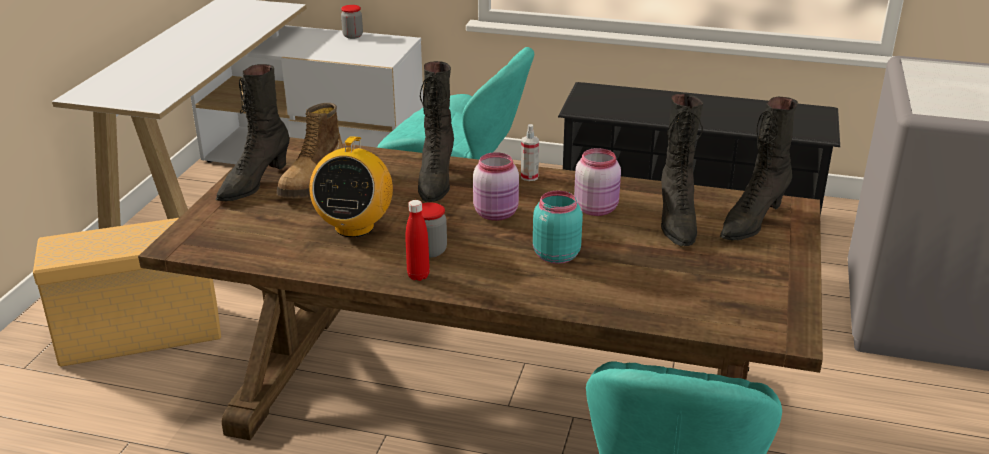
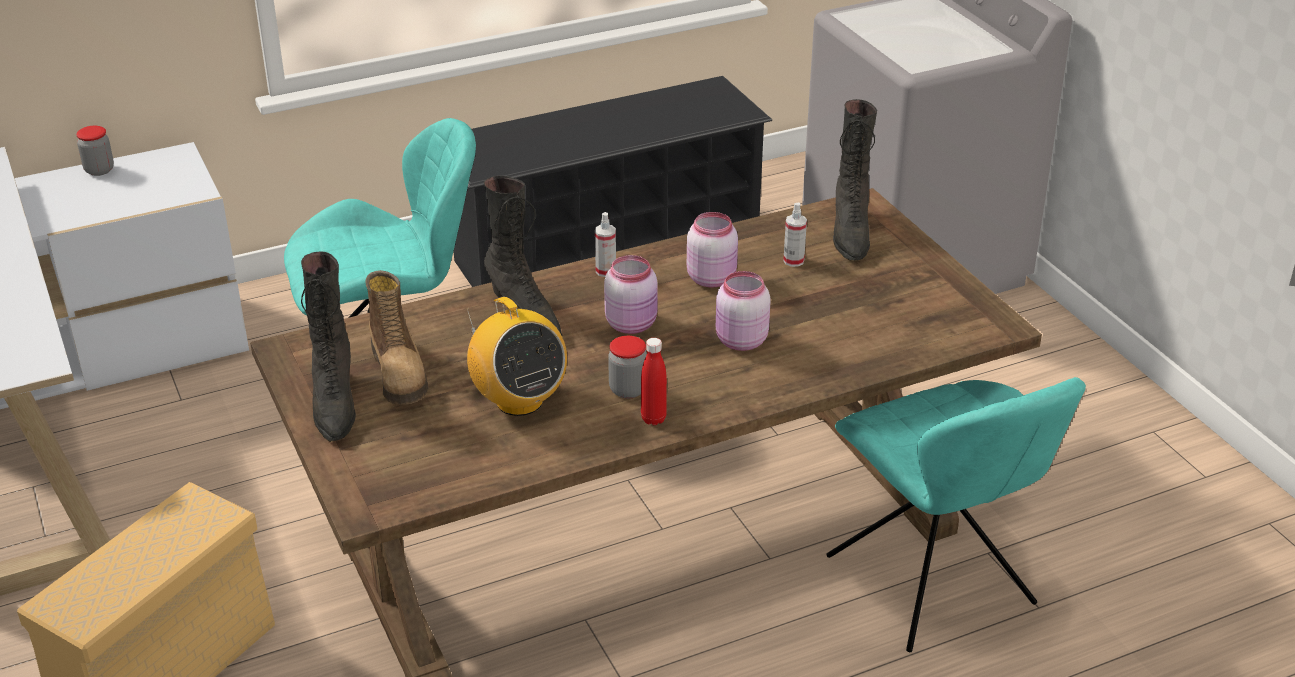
camera: 40 degrees left, 5 degrees up
turquoise jar [533,191,583,264] -> pink jar [716,271,771,351]
black boot [661,93,703,247] -> spray bottle [783,203,807,267]

